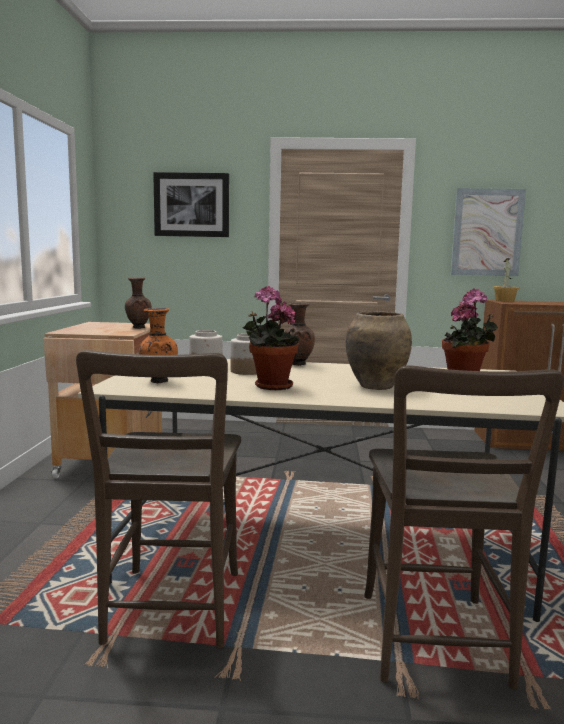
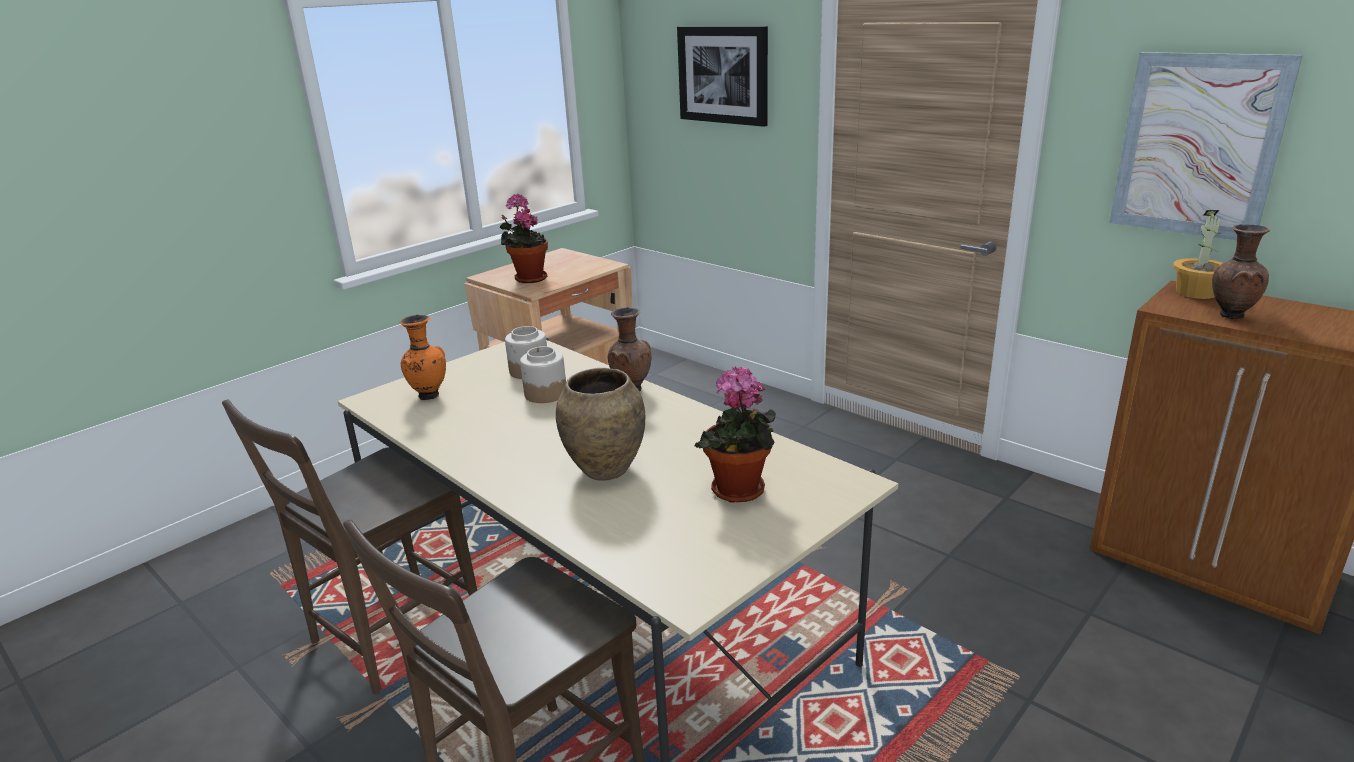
camera: 40 degrees right, 15 degrees up
brown vase [125,278,152,329] -> brown vase moved to [1212,224,1270,319]
potted plant [242,286,299,390] -> potted plant moved to [500,194,548,283]

